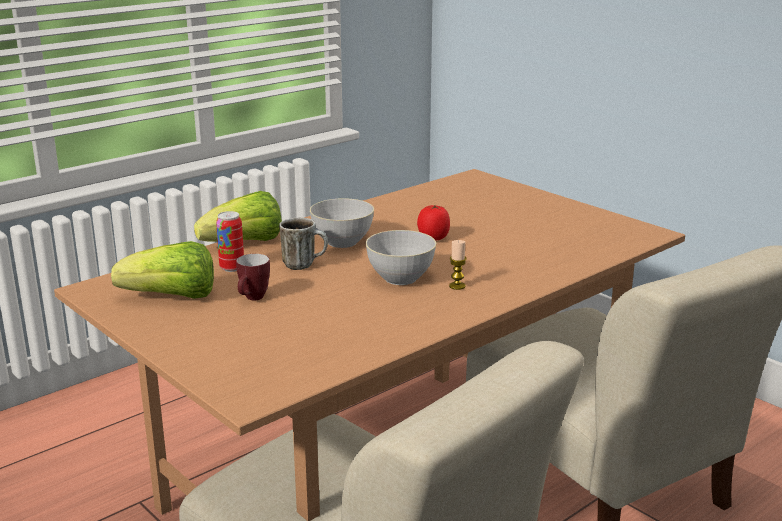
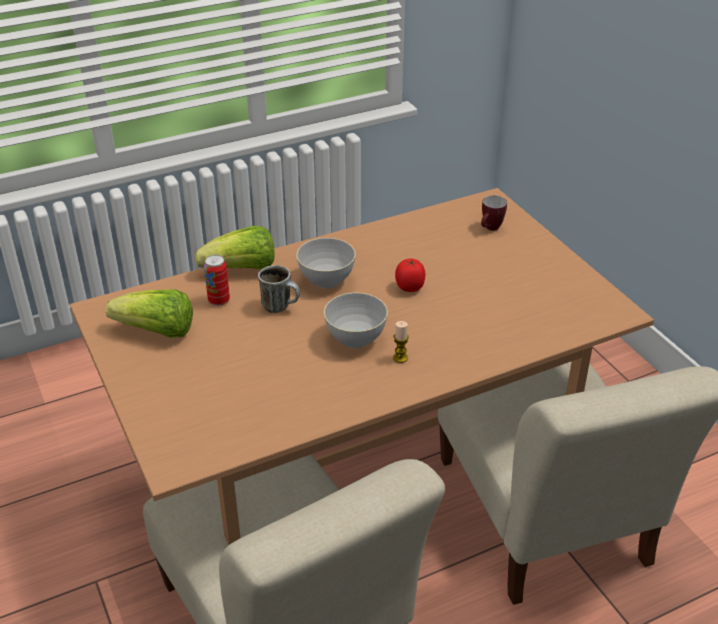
camera: 15 degrees right, 15 degrees up
mug [236,254,270,300] -> mug moved to [481,196,507,231]

